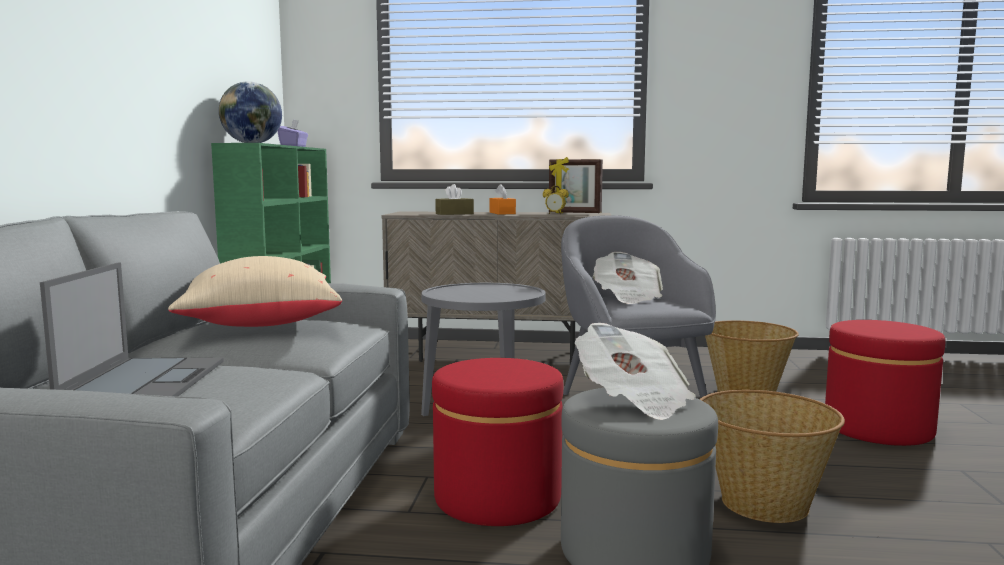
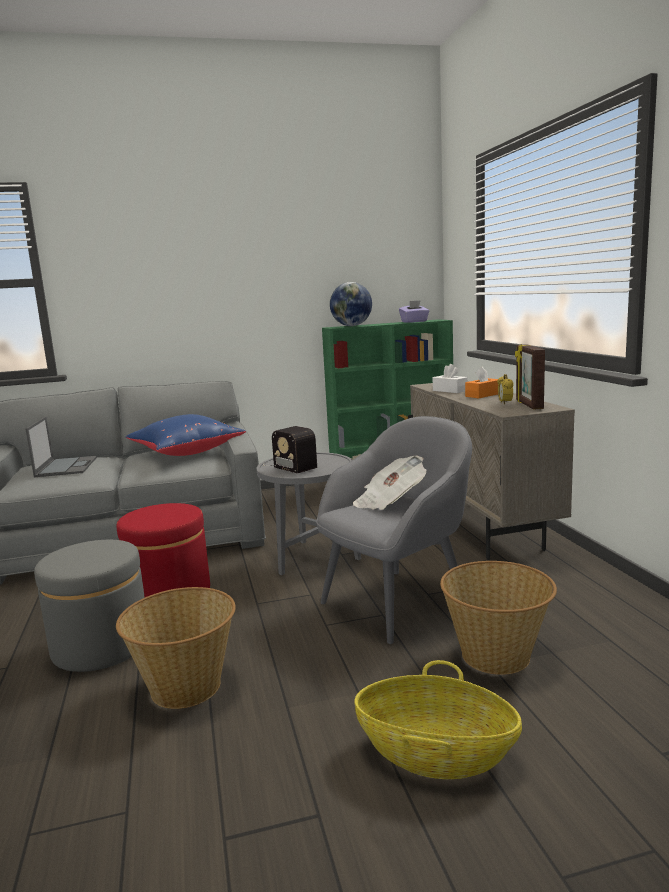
camera: 70 degrees right, 5 degrees up
laptop [40,262,224,396] -> laptop turned 75 degrees counterclockwise [26,417,97,477]
beige pillow [168,256,342,327] -> blue pillow [126,414,246,456]
brown tissue box [435,184,474,215] -> white tissue box [433,364,468,393]
newspaper [575,323,696,420] -> none
red ottoman [825,320,945,446] -> basket [354,660,522,779]
none -> radio [264,426,317,474]

